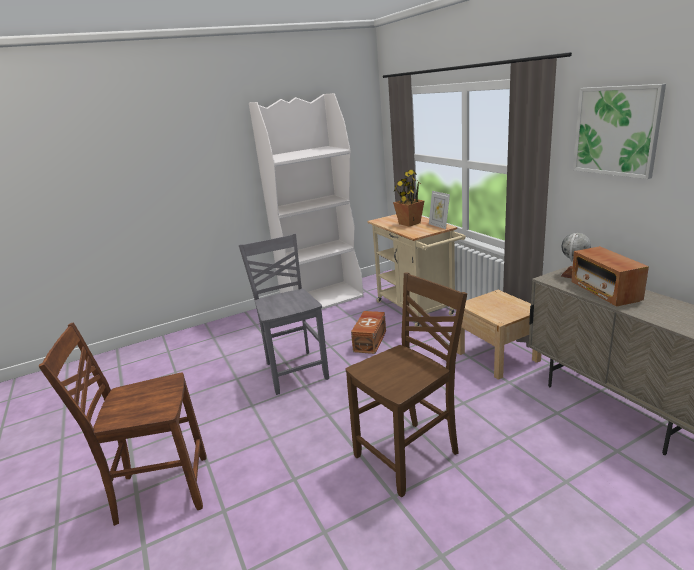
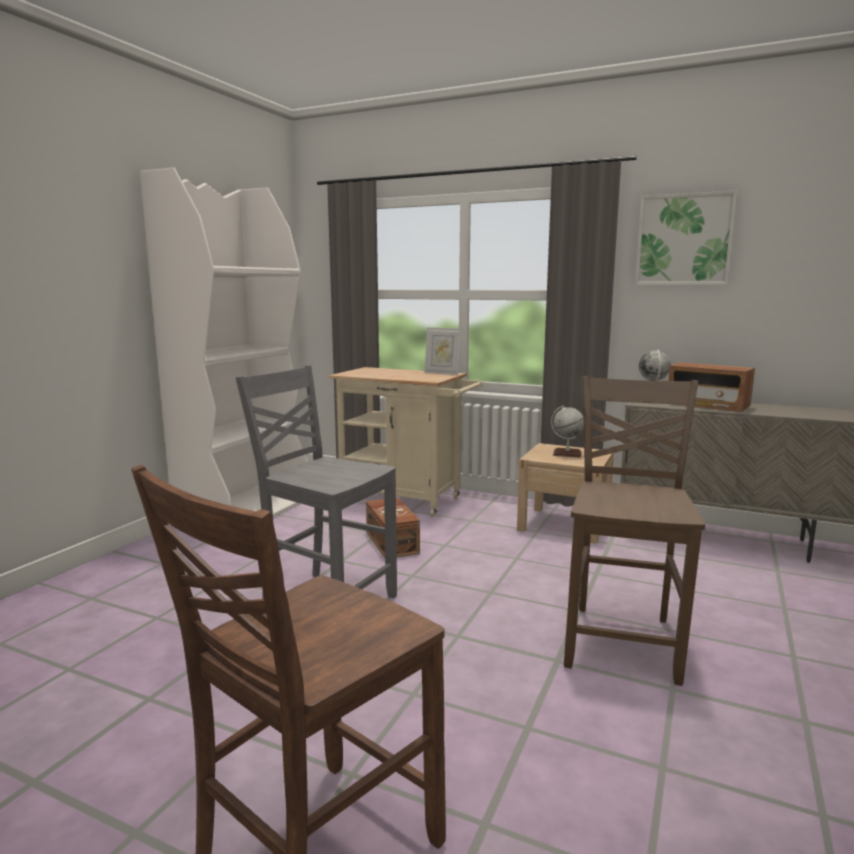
camera: 40 degrees left, 10 degrees down
potted plant [393,170,424,227] -> none
none -> globe [551,406,584,458]

